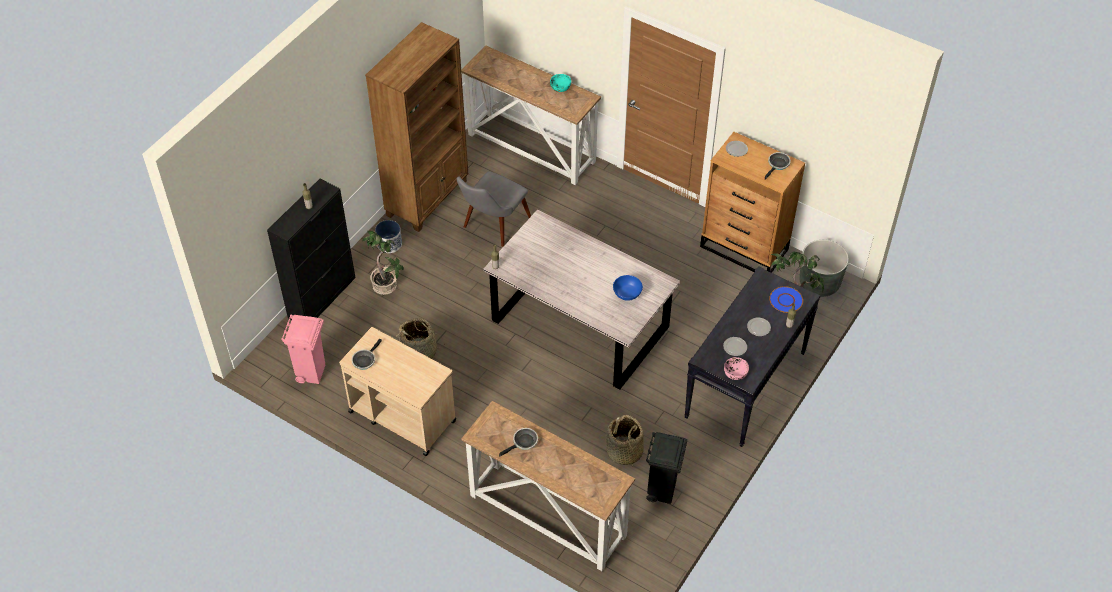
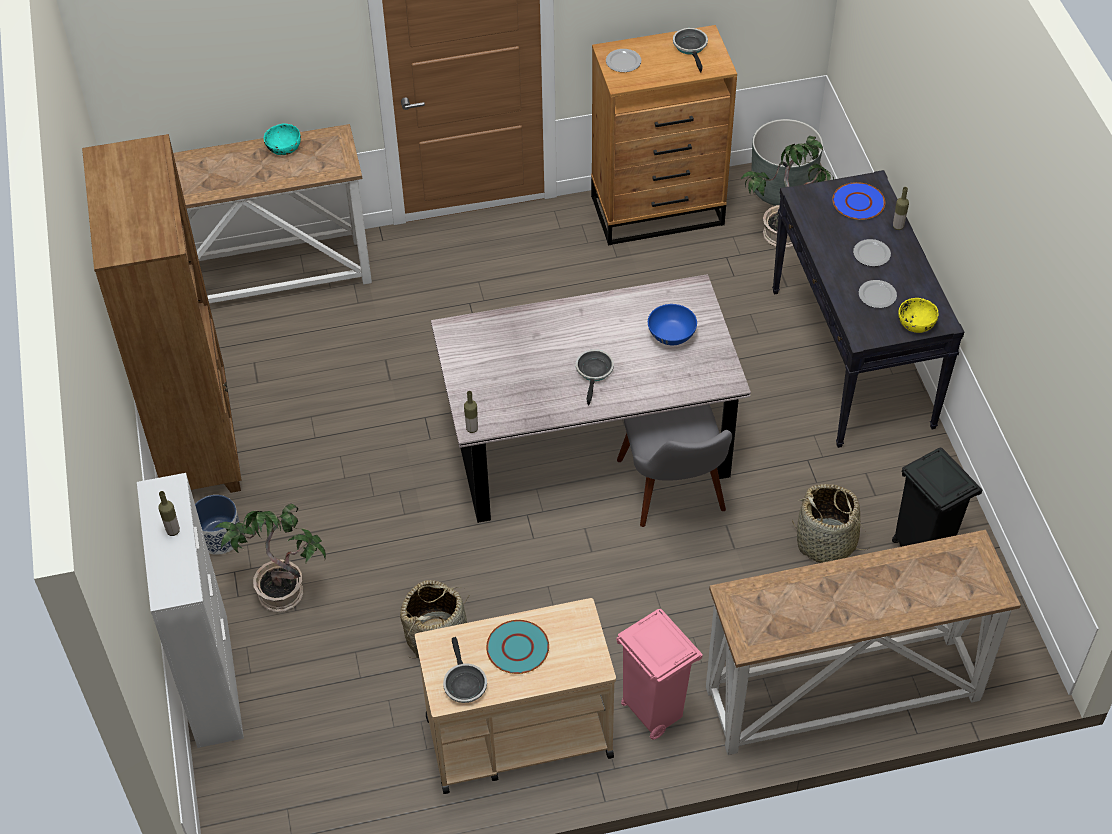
camera: 45 degrees left, 0 degrees up
black cabinet [267,179,355,320] -> white cabinet [137,473,244,748]
pink trash can [281,315,325,384] -> pink trash can moved to [616,609,703,740]
grey chair [457,171,531,247] -> grey chair moved to [617,404,732,527]
frying pan [499,428,538,457] -> frying pan moved to [576,350,614,406]
pink bowl [724,357,749,380] -> yellow bowl [898,298,939,333]
none -> turquoise plate [486,620,549,674]

